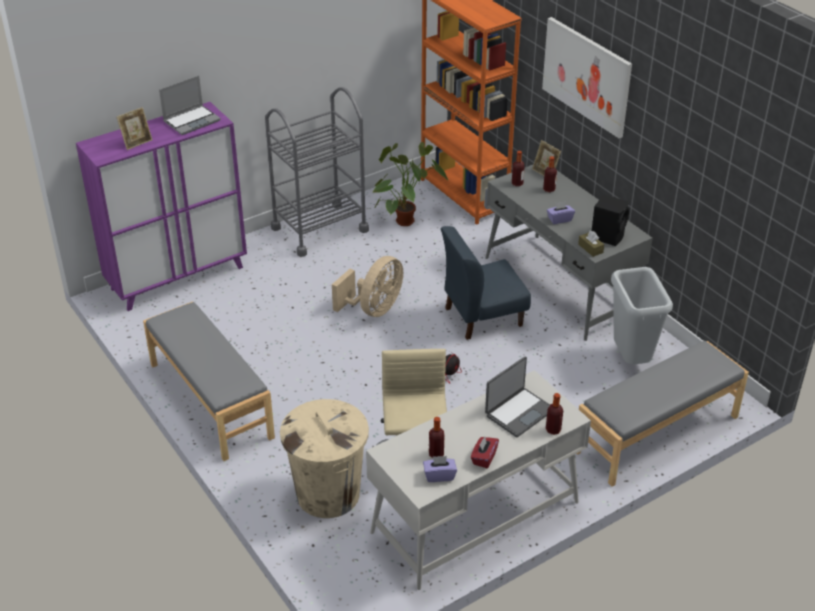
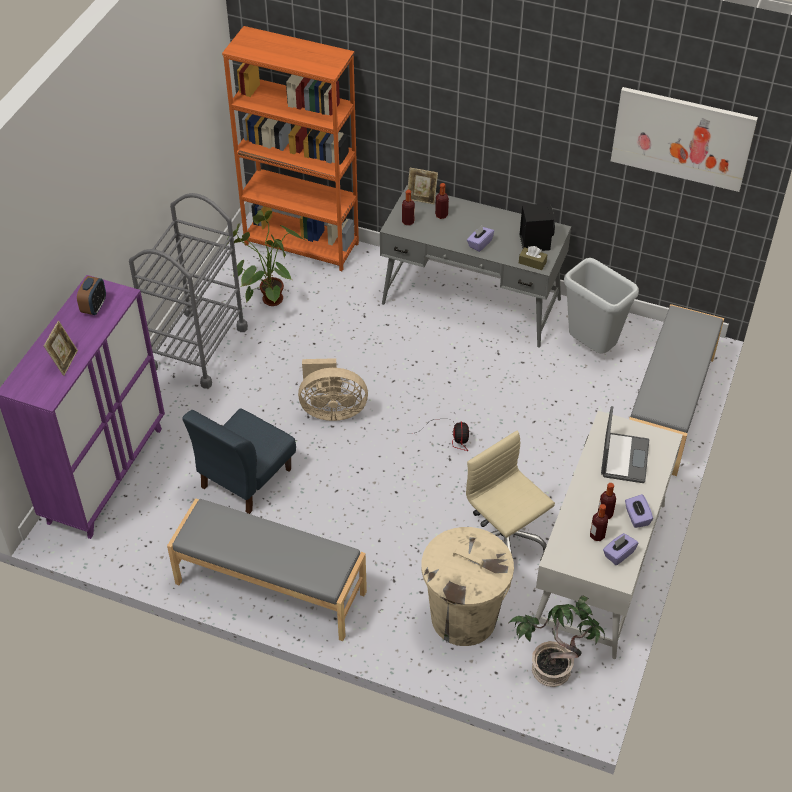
camera: 35 degrees left, 10 degrees up
laptop [159,75,221,135] -> alarm clock [77,276,106,315]
beige fan [332,256,403,317] -> beige fan turned 90 degrees clockwise [298,358,368,421]
blue chair [441,226,531,340] -> blue chair moved to [182,408,296,514]
red tissue box [471,436,499,468] -> purple tissue box [625,494,653,528]
picture [542,17,632,138] -> picture moved to [611,87,758,192]
bottle [546,393,563,435] -> bottle moved to [598,483,616,519]
none -> potted plant [509,595,605,687]

